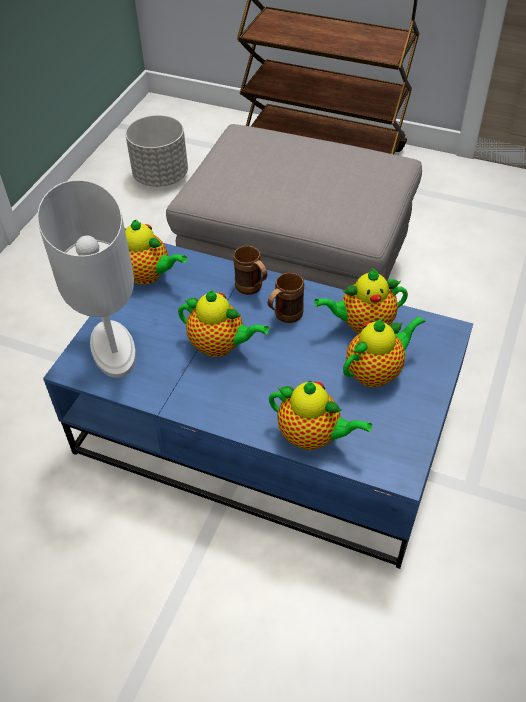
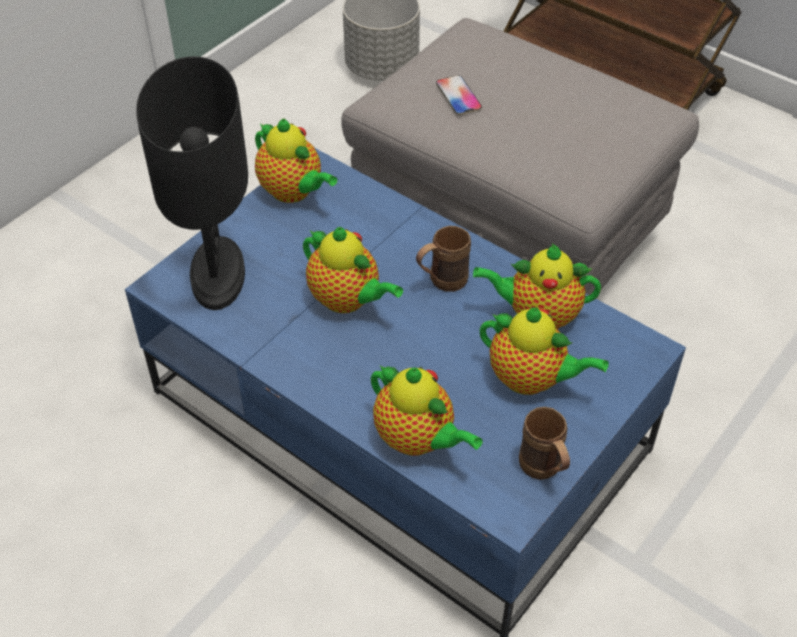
camera: 15 degrees right, 0 degrees up
white table lamp [37,180,136,378] -> black table lamp [136,56,248,310]
brown mug [233,245,267,295] -> brown mug moved to [519,407,570,480]
teapot [343,316,425,388] -> teapot turned 45 degrees clockwise [480,307,609,395]
none -> phone [436,75,482,115]

